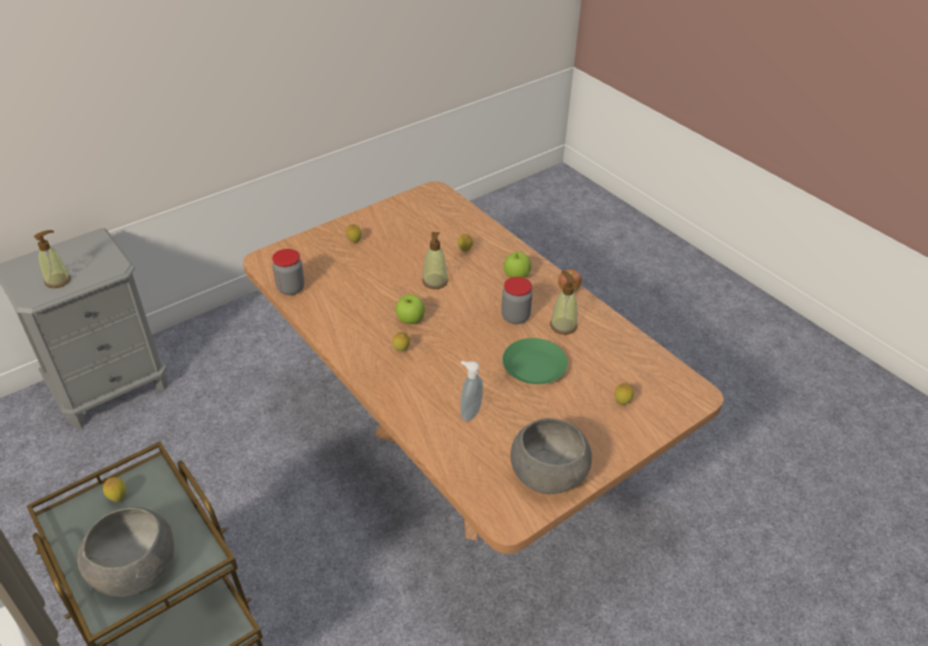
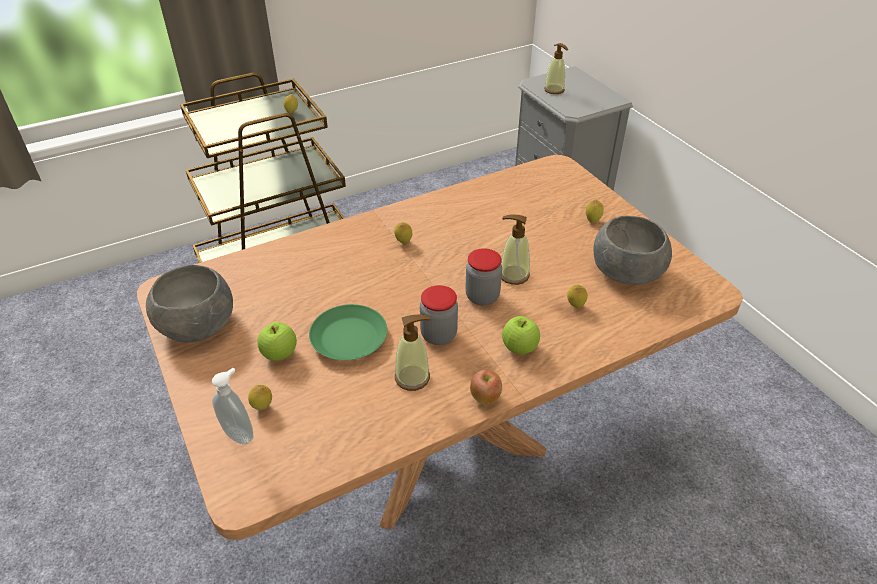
camera: 100 degrees right, 0 degrees up
grey bowl [78,507,174,597] -> grey bowl moved to [593,216,672,285]
jar [272,249,304,295] -> jar moved to [465,248,502,305]
apple [395,294,425,324] -> apple moved to [257,322,297,361]
soap dispenser [460,361,483,421] -> soap dispenser moved to [212,368,254,444]

